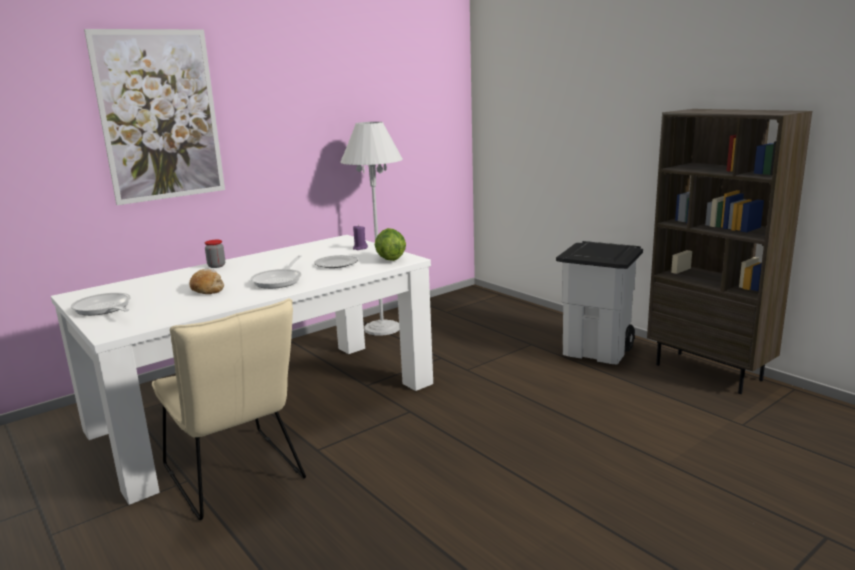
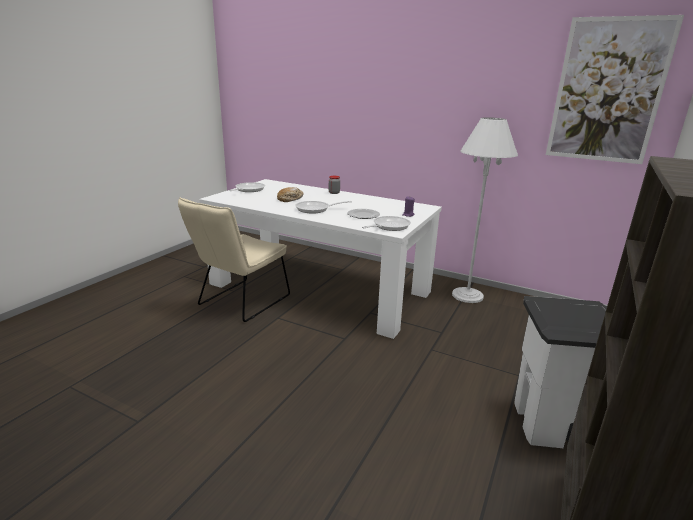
camera: 65 degrees right, 5 degrees up
picture [84,29,225,205] -> picture moved to [546,15,684,164]
lettuce [375,228,406,261] -> frying pan [362,216,411,231]

